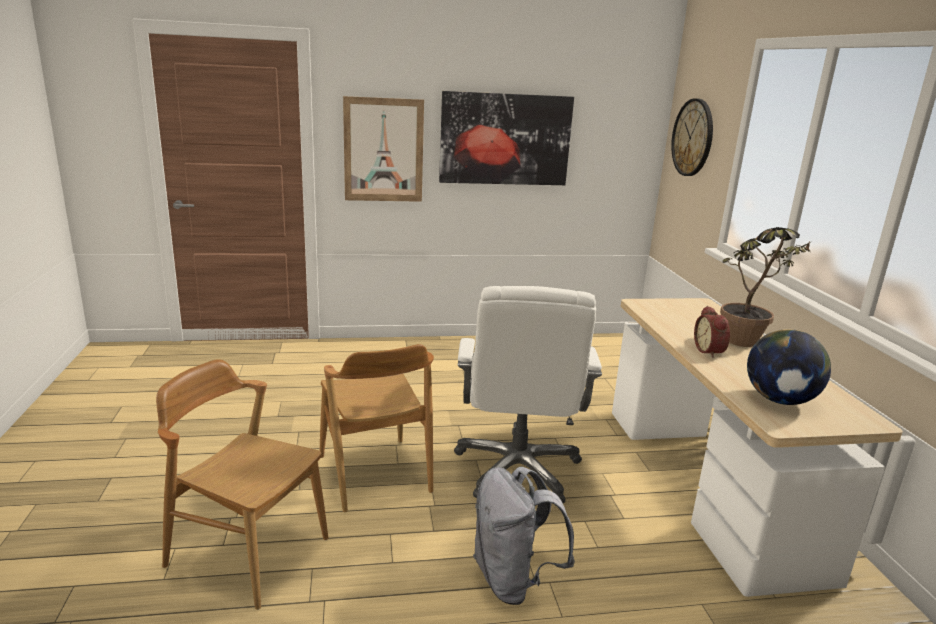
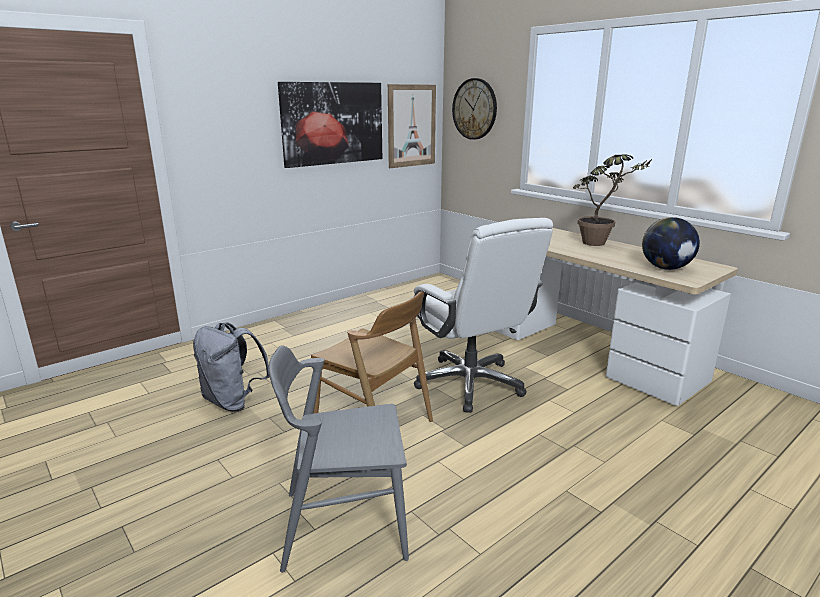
camera: 30 degrees left, 0 degrees up
brown chair [156,359,328,610] -> grey chair [269,345,409,573]
picture [343,96,424,202] -> picture moved to [388,84,436,168]
grey backpack [473,467,575,605] -> grey backpack moved to [193,322,270,412]
alarm clock [694,306,730,358] -> none

